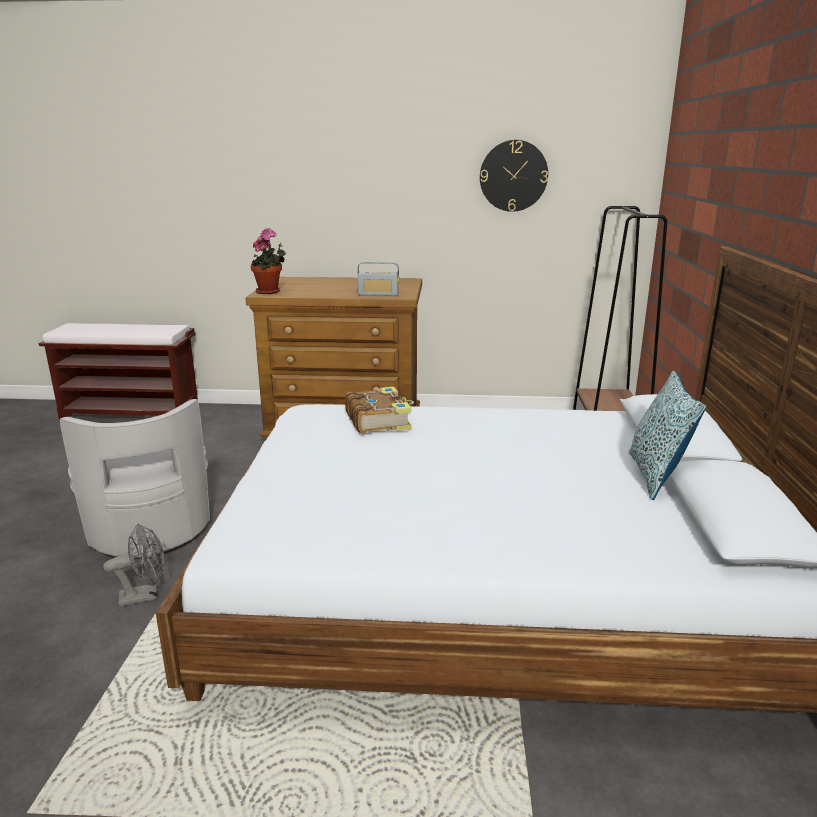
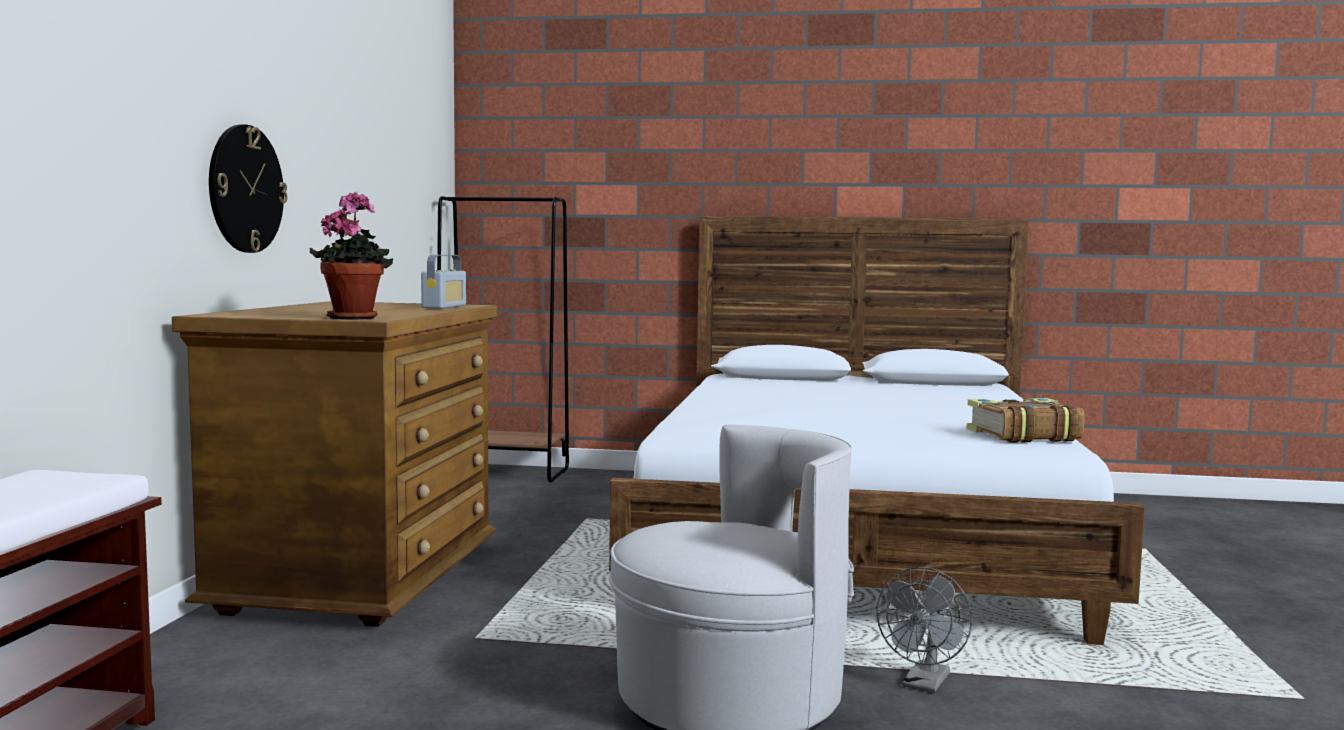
camera: 85 degrees left, 15 degrees down
grey fan [103,524,165,607] -> grey fan turned 135 degrees counterclockwise [877,567,972,693]
book [345,387,414,434] -> book moved to [967,398,1084,443]
wall clock [480,140,548,212] -> wall clock moved to [209,125,287,253]
pillow [628,371,707,500] -> none

